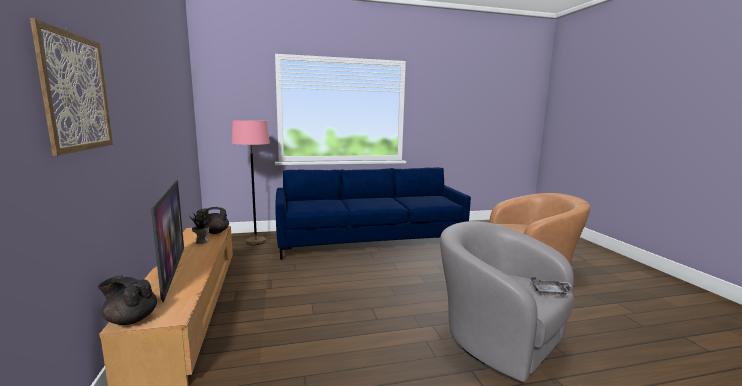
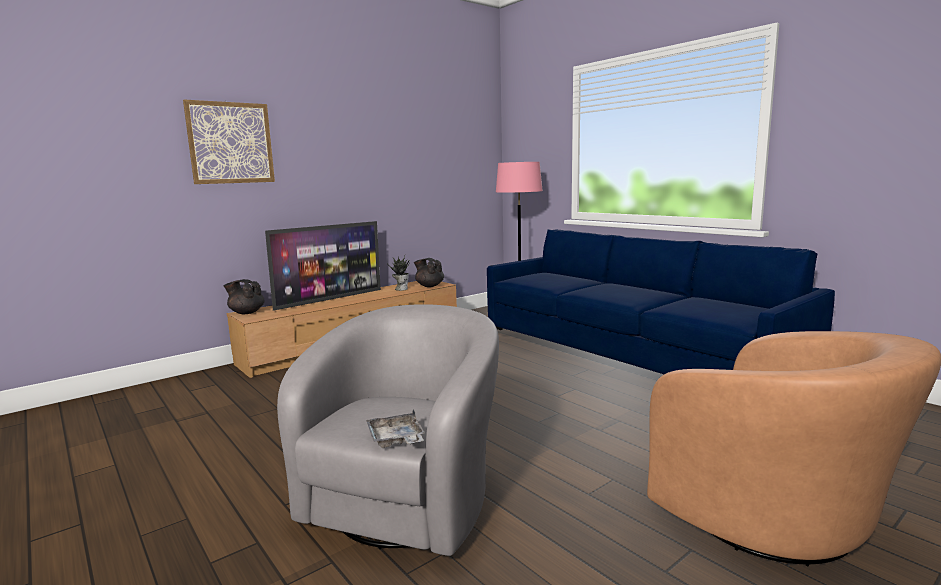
camera: 65 degrees right, 0 degrees up
black teapot [98,275,157,325] -> black teapot turned 60 degrees counterclockwise [224,279,264,314]

